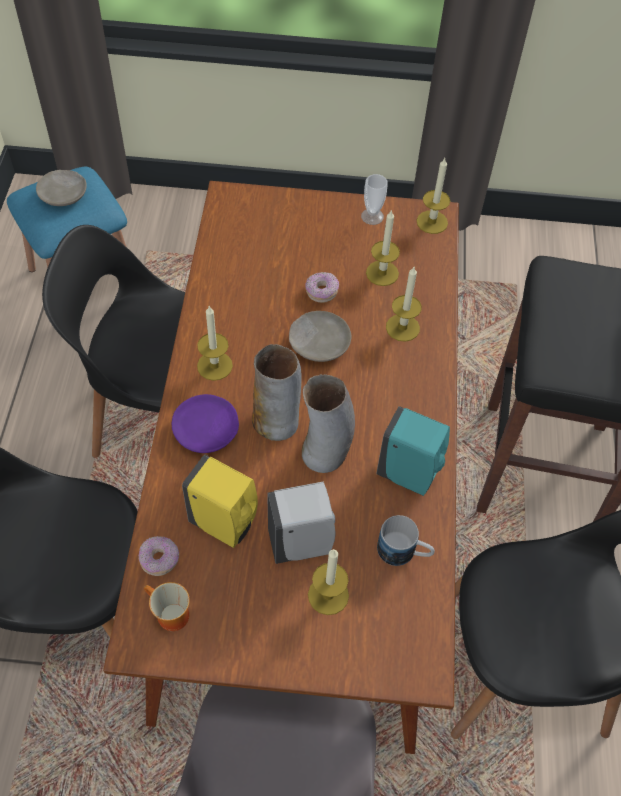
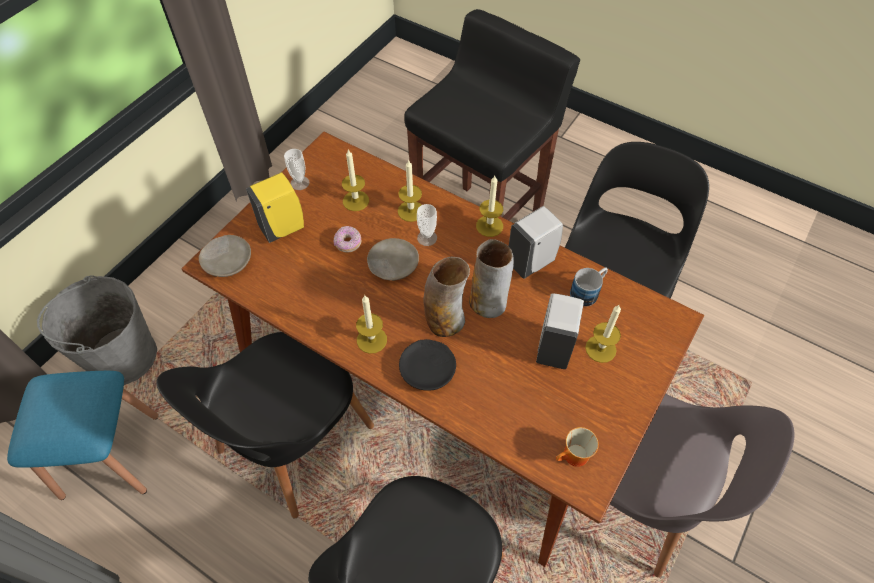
camera: 60 degrees left, 0 degrees up
beige plate [36,170,87,206] -> beige plate moved to [199,235,251,277]
donut [139,536,179,576] -> none
purple plate [172,394,239,453] -> black plate [399,339,456,391]
yellow soap dispenser [182,455,258,548] -> yellow soap dispenser moved to [246,172,304,243]
turquoise soap dispenser [376,406,450,496] -> white soap dispenser [509,206,563,279]
candle [416,158,450,234] -> candle moved to [476,176,503,237]
none -> grey bucket [37,276,157,385]
none -> cup [417,204,437,246]

